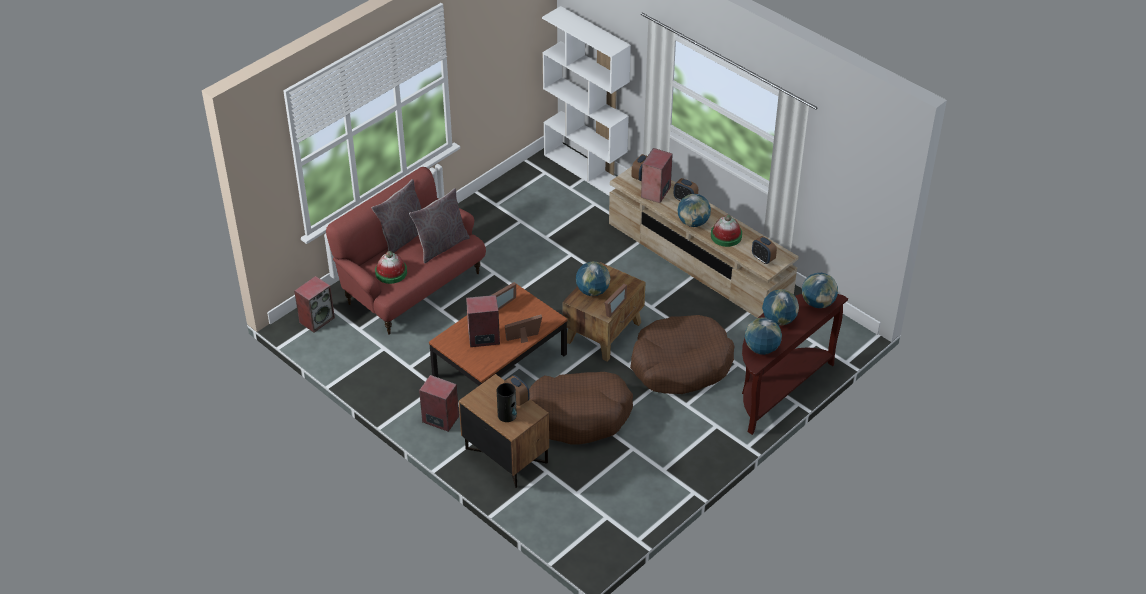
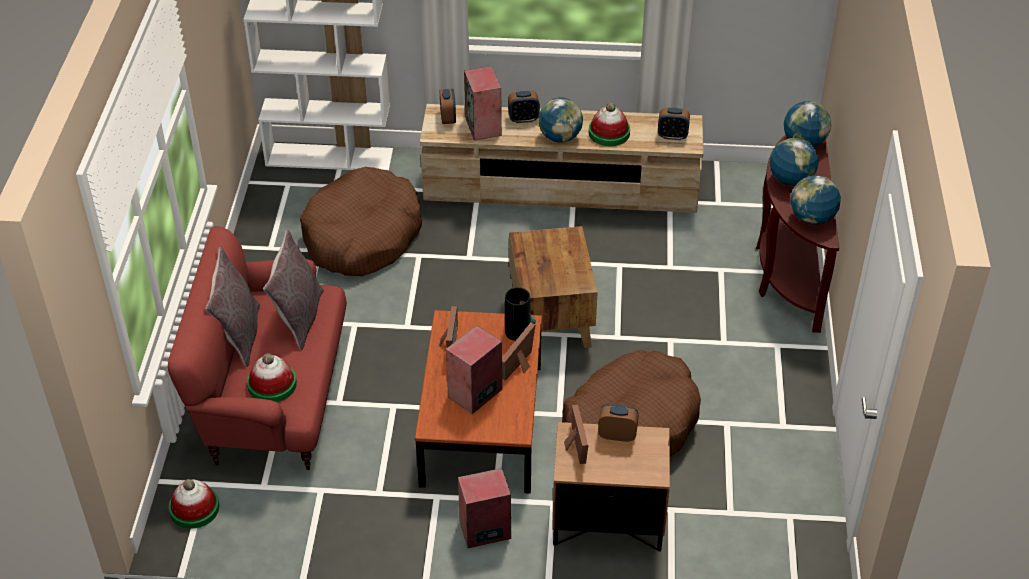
camera: 40 degrees left, 0 degrees up
speaker [294,276,335,333] -> hat [169,479,219,529]
vase [497,383,517,422] -> vase moved to [505,287,536,341]
globe [576,261,610,296] -> none
picture frame [605,284,627,318] -> picture frame moved to [564,405,588,464]
brown dog bed [630,315,735,394] -> brown dog bed moved to [300,167,422,276]

